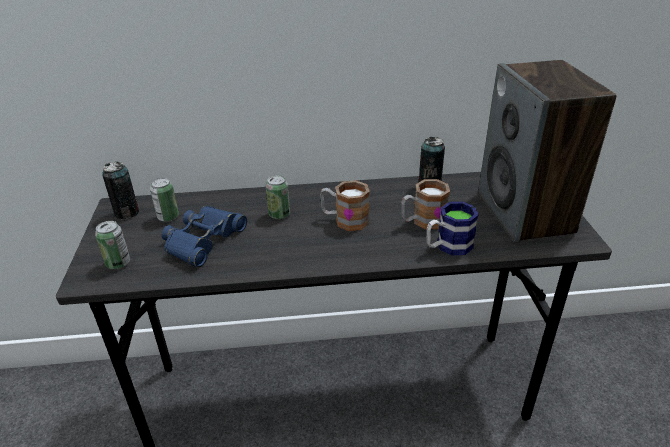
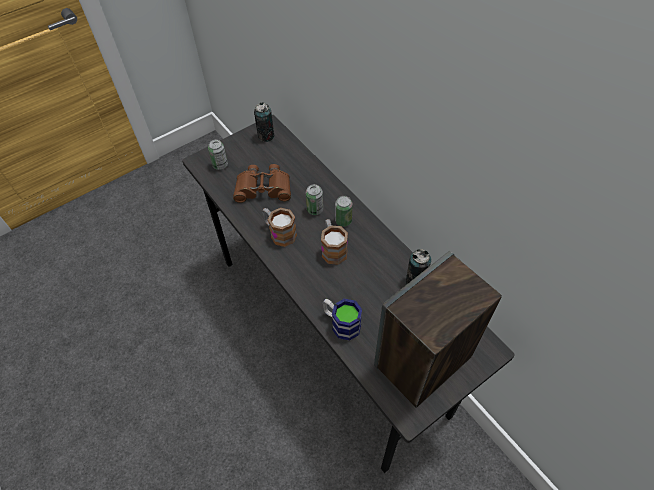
camera: 60 degrees right, 20 degrees up
can [150,178,179,222] -> can moved to [335,196,353,227]
blue binoculars [162,206,247,267] -> brown binoculars [233,164,291,203]
mug [401,179,450,229] -> mug moved to [262,208,297,247]

